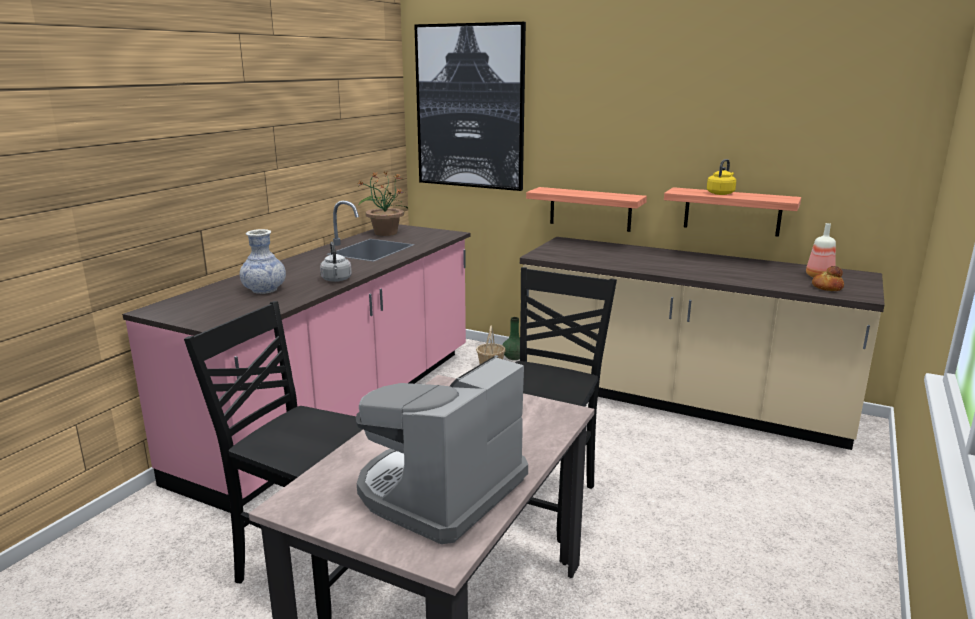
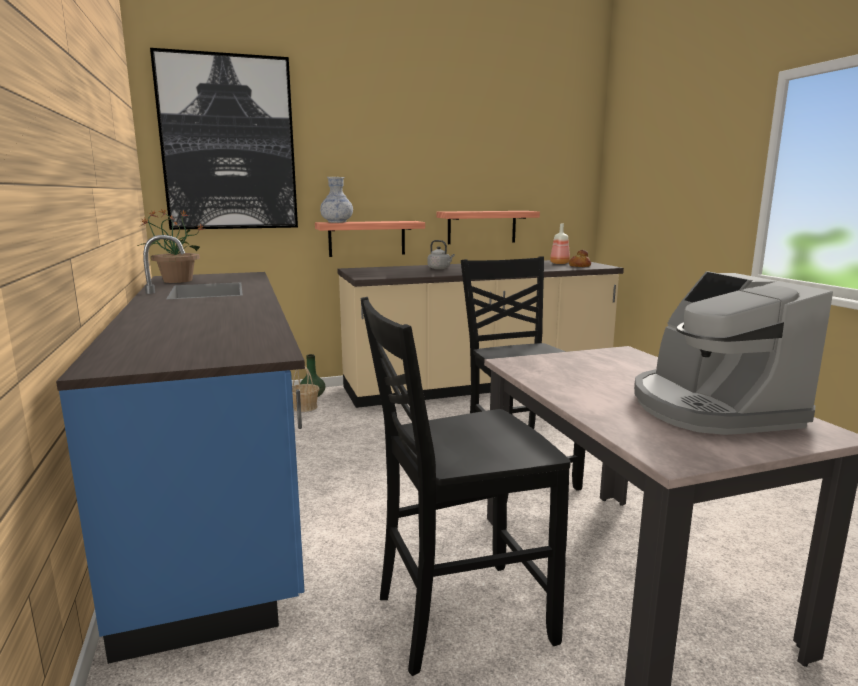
camera: 45 degrees left, 5 degrees down
pink counter [122,200,470,513] -> blue counter [56,235,305,664]
vase [240,229,286,294] -> vase moved to [320,177,353,223]
grey kettle [320,242,352,282] -> grey kettle moved to [428,240,455,269]
yellow kettle [707,159,736,195] -> none

